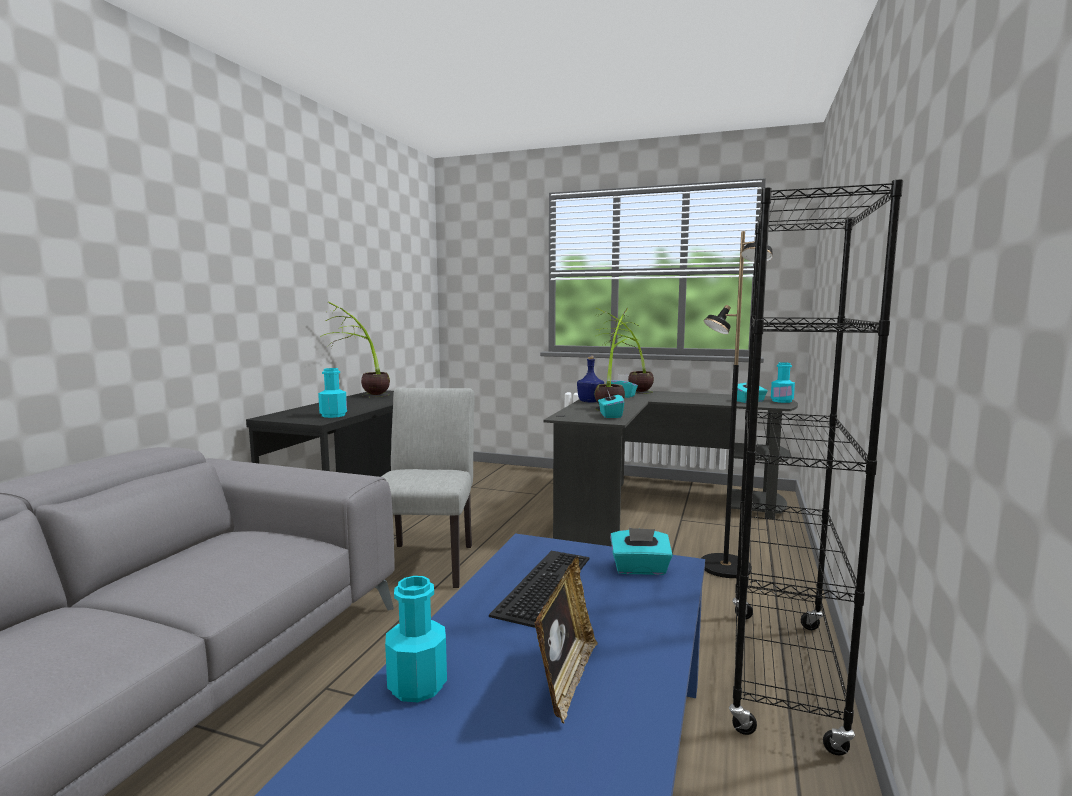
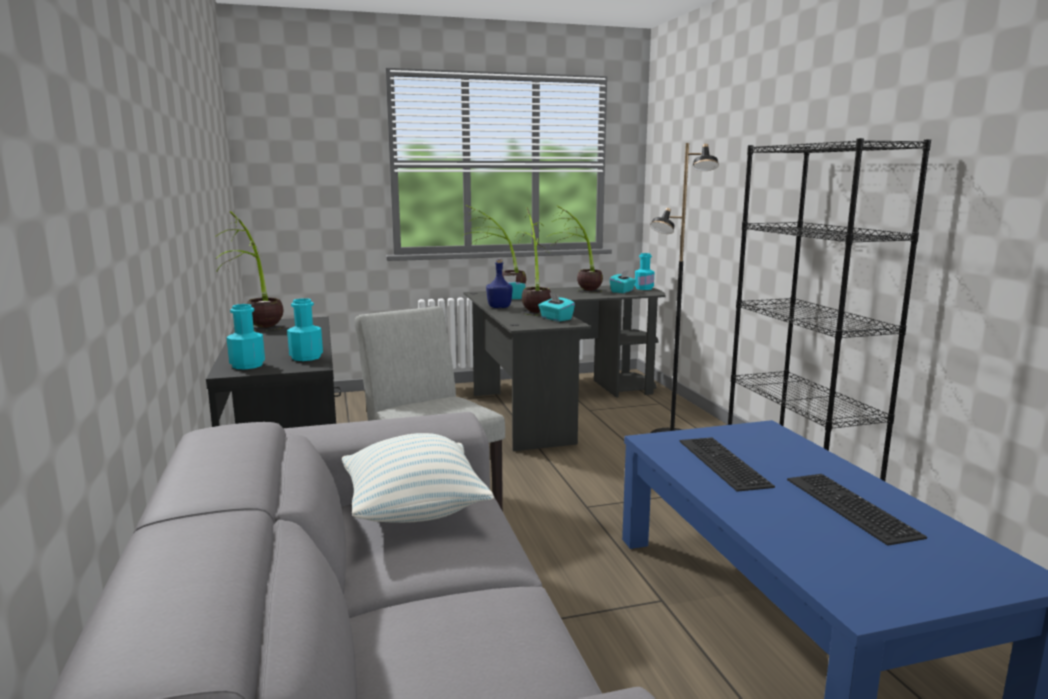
camera: 35 degrees left, 5 degrees up
turquoise bottle [385,576,447,702] -> turquoise bottle moved to [227,304,265,369]
picture frame [535,556,598,723] -> keyboard [787,474,927,546]
turquoise tissue box [610,528,673,575] -> none
none -> pillow [342,433,494,523]
none -> potted plant [549,205,603,293]

